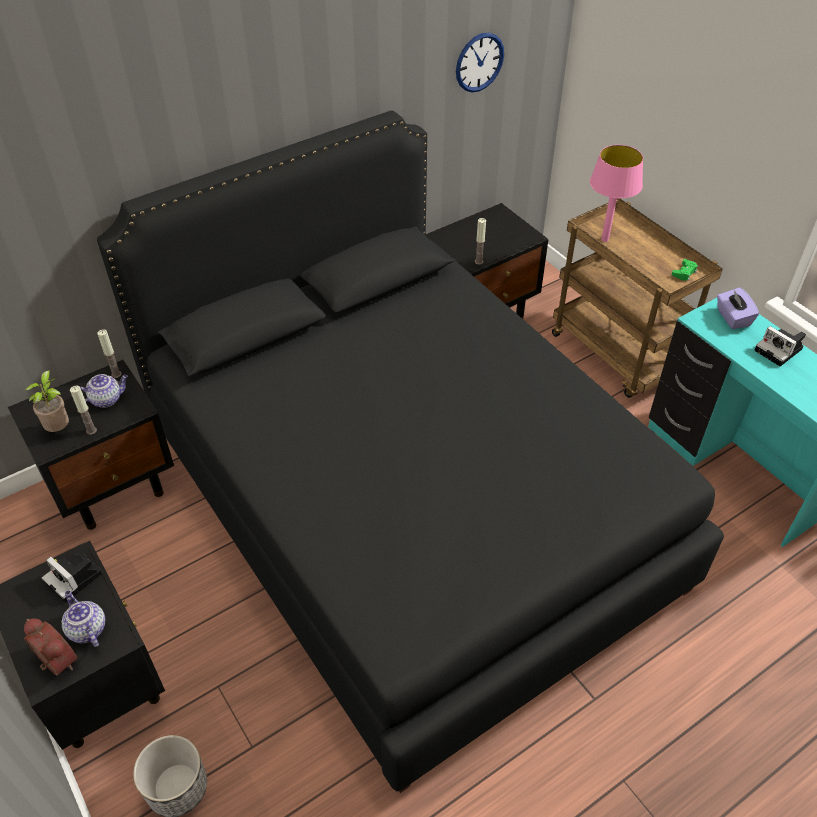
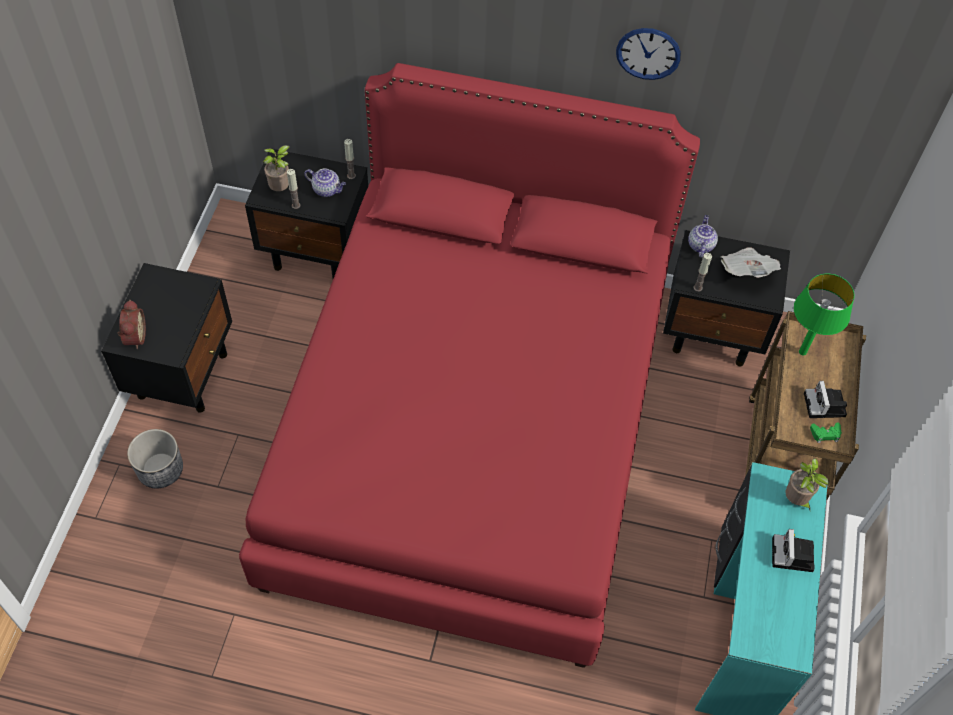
camera: 45 degrees right, 10 degrees up
camera [42,551,102,603] -> camera moved to [804,381,847,418]
teapot [62,591,105,647] -> teapot moved to [688,215,718,257]
black bed [97,110,724,793] -> red bed [239,63,700,668]
wall clock [456,33,504,93] -> wall clock moved to [616,28,681,80]
pink table lamp [590,145,643,242] -> green table lamp [794,274,855,355]
purple tissue box [717,287,759,329] -> potted plant [785,458,829,510]
none -> newspaper [720,248,781,278]

